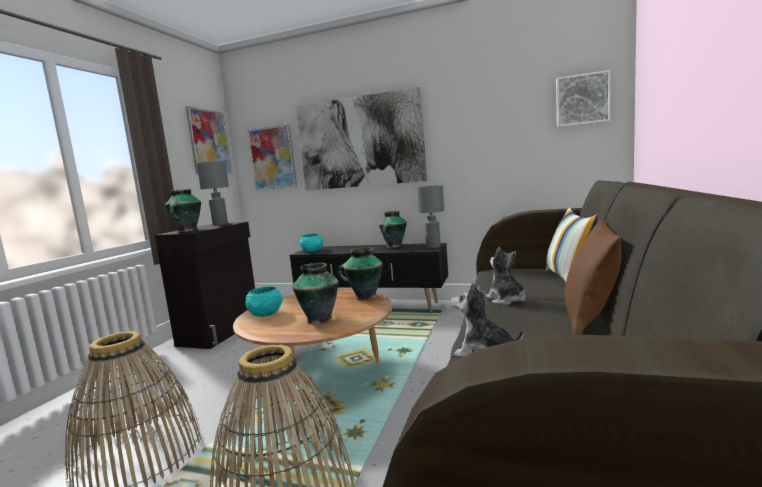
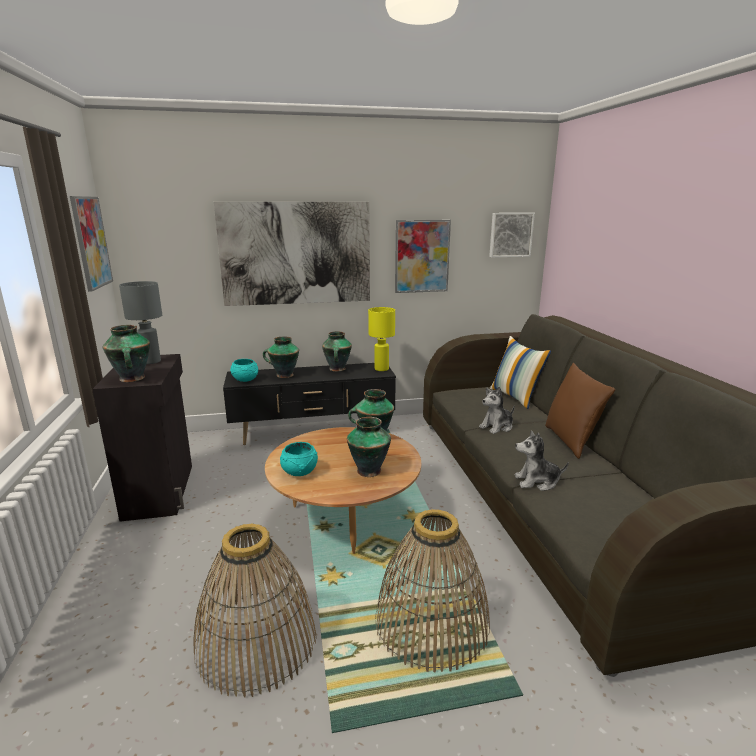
camera: 30 degrees left, 10 degrees up
picture [247,124,297,190] -> picture moved to [395,220,451,293]
grey table lamp [416,185,444,248] -> yellow table lamp [368,307,395,371]
plush toy [486,247,525,305] -> plush toy turned 75 degrees counterclockwise [479,387,515,434]
none -> vase [263,336,299,378]

